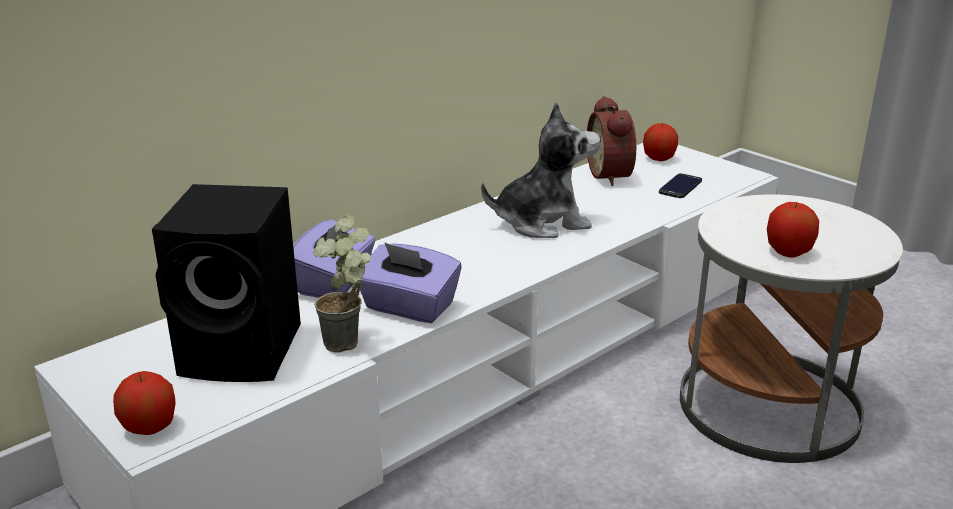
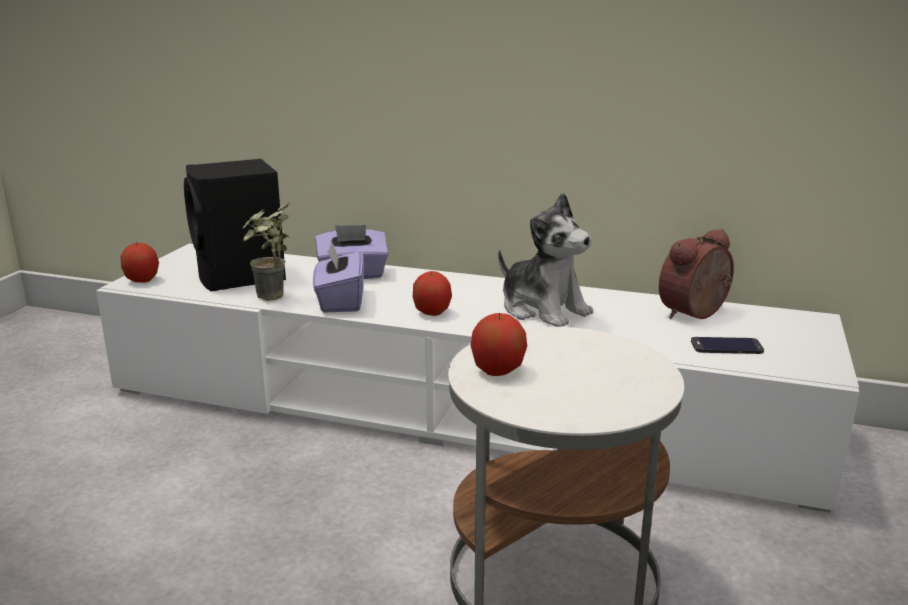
camera: 60 degrees right, 5 degrees down
apple [643,123,678,161] -> apple moved to [413,271,452,316]

